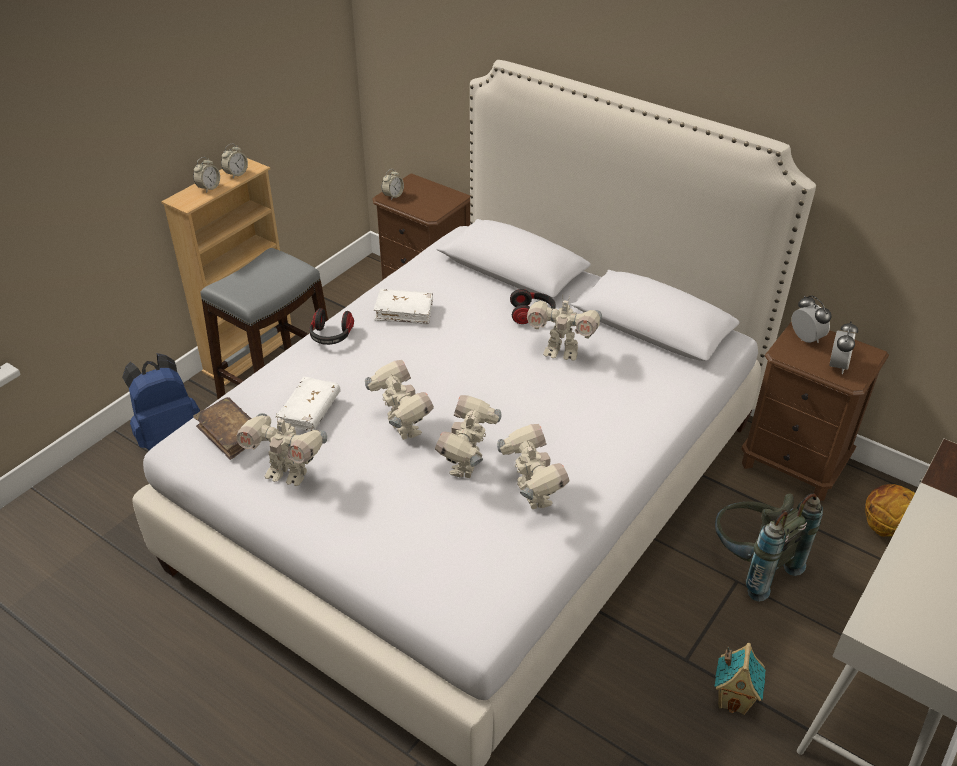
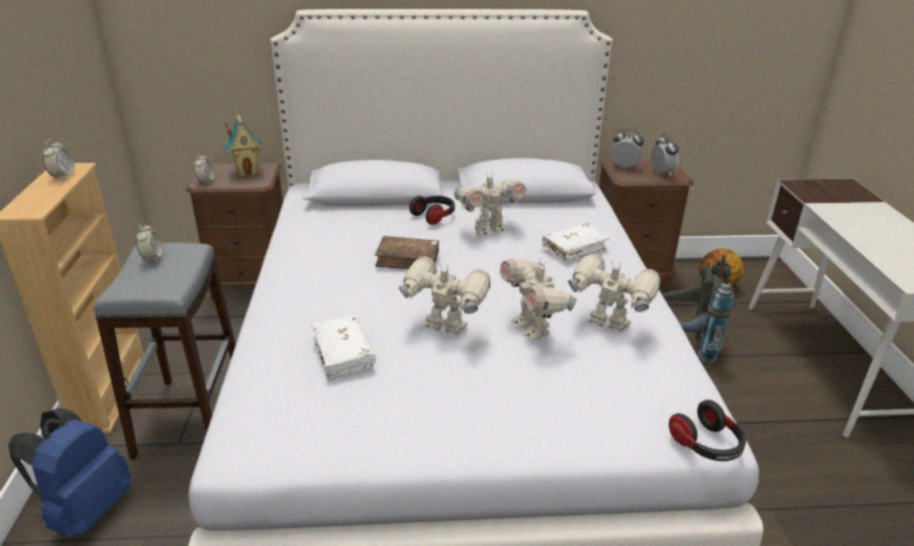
camera: 40 degrees left, 10 degrees down
alarm clock [193,157,220,193] -> alarm clock moved to [136,223,163,262]
brown book [193,397,252,460] -> brown book moved to [375,236,439,269]
toy robot [237,413,327,486] -> none
headphones [309,308,354,345] -> headphones moved to [669,400,746,461]
white book [374,289,433,325] -> white book moved to [542,223,609,264]
toy house [714,643,766,715] -> toy house moved to [225,115,262,177]

